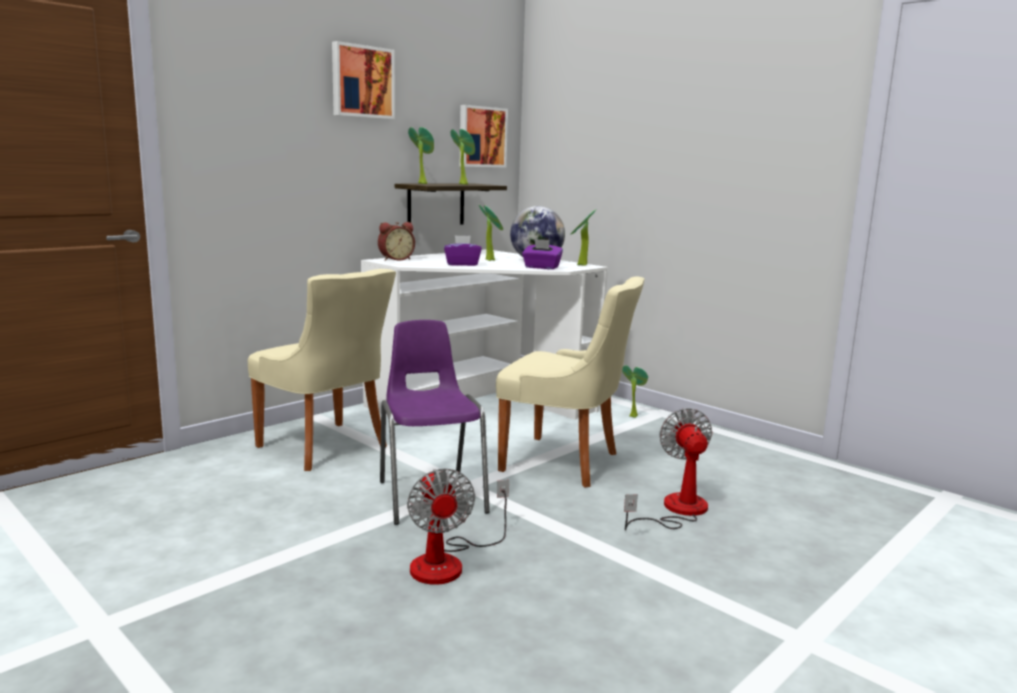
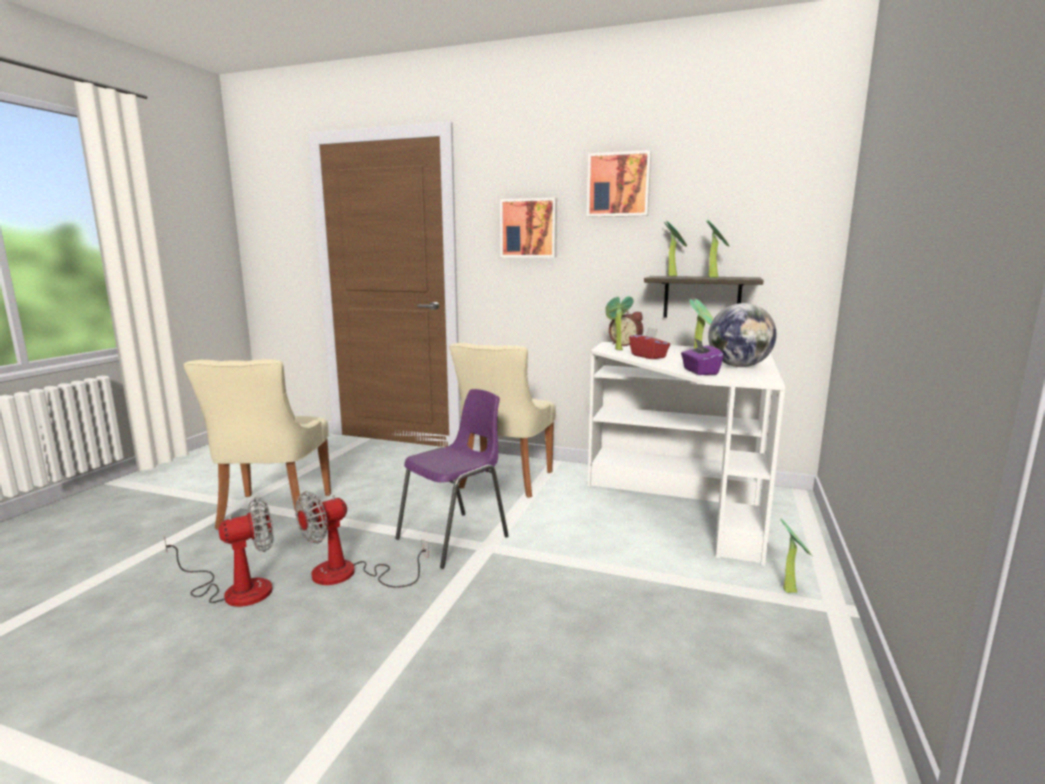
camera: 65 degrees right, 0 degrees up
purple tissue box [444,235,482,266] -> red tissue box [629,327,670,359]
picture [460,105,508,168] -> picture moved to [500,198,557,258]
beige chair [496,277,645,487] -> beige chair moved to [183,359,331,530]
potted plant [570,209,597,266] -> potted plant moved to [605,296,634,350]
fan [624,408,712,531] -> fan moved to [164,497,274,607]

